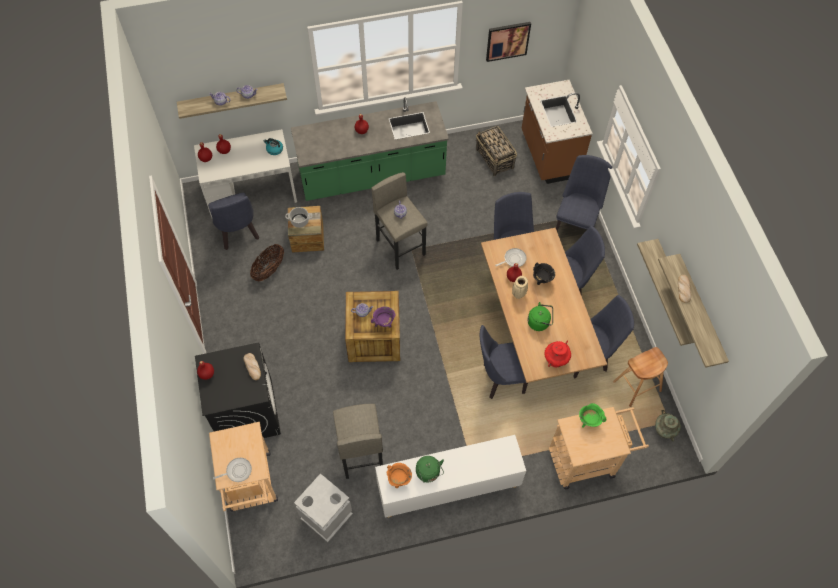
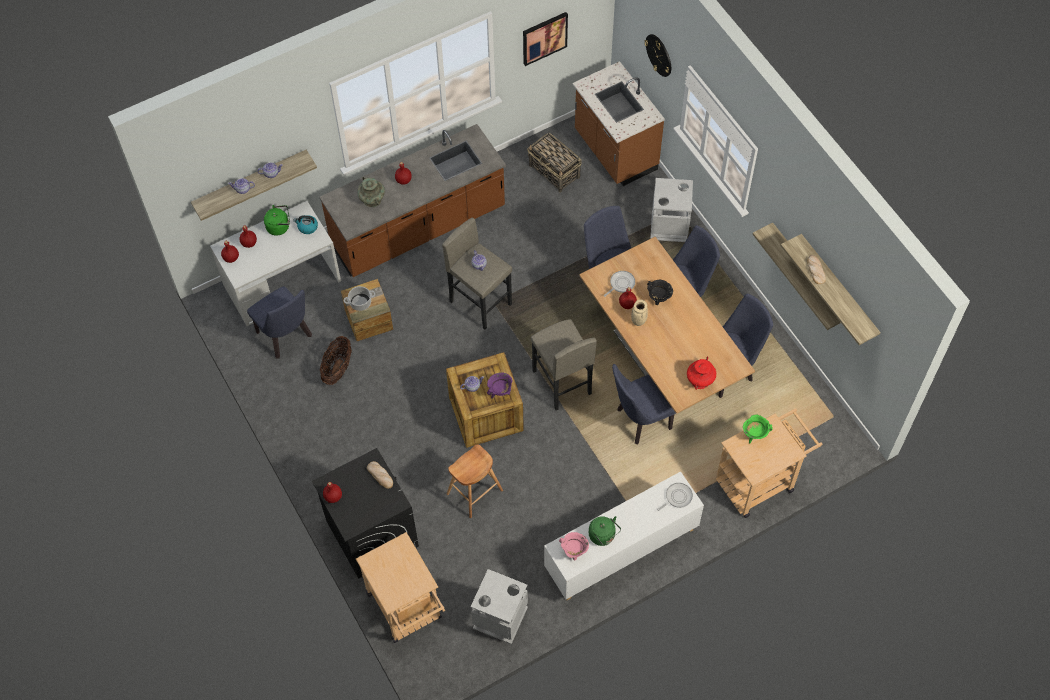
camera: 15 degrees left, 0 degrees up
frying pan [213,458,252,482] -> frying pan moved to [657,483,693,511]
green counter [291,97,449,201] -> brown counter [320,124,506,277]
grey stool [333,404,383,479] -> grey stool moved to [531,319,597,410]
orange cooking pot [387,463,412,488] -> pink cooking pot [559,532,589,560]
green kettle [527,302,553,331] -> green kettle moved to [264,205,290,236]
blue chair [556,155,612,231] -> grey trash can [651,178,693,242]
brown stool [613,347,668,407] -> brown stool moved to [446,444,503,518]
turquoise vase [655,410,681,441] -> turquoise vase moved to [357,177,385,207]
none -> wall clock [644,34,671,77]

